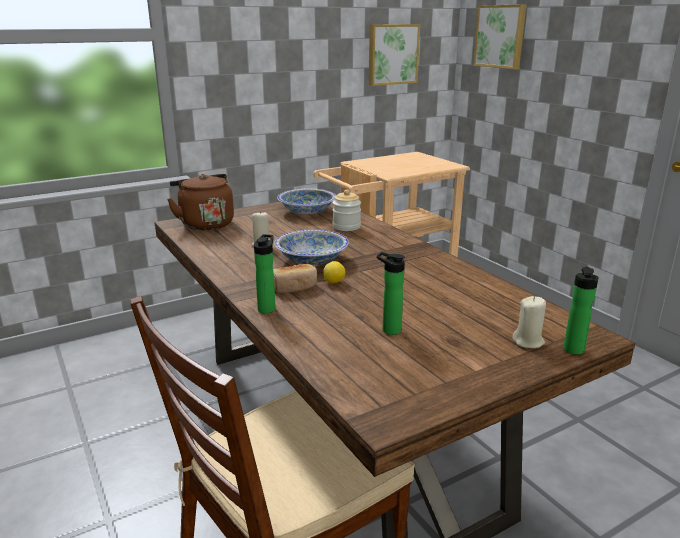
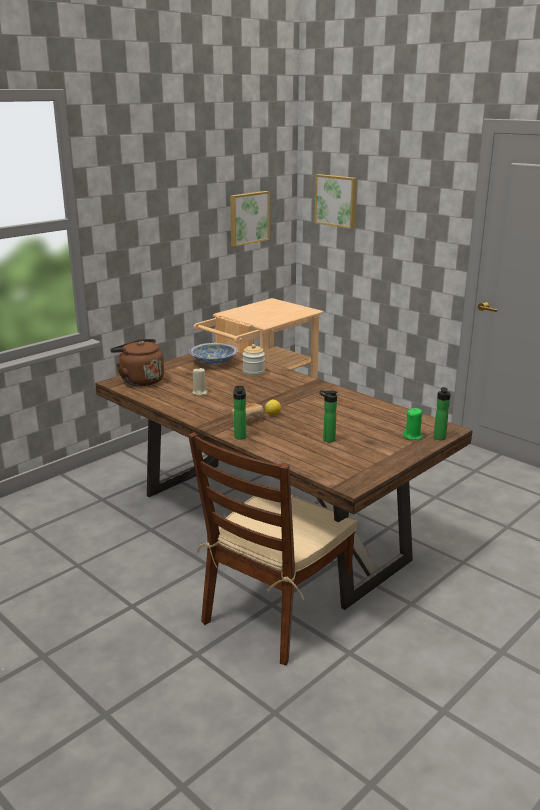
camera: 15 degrees left, 0 degrees up
bowl [274,229,349,265] -> none
beige candle [512,296,546,348] -> green candle [403,408,422,440]

